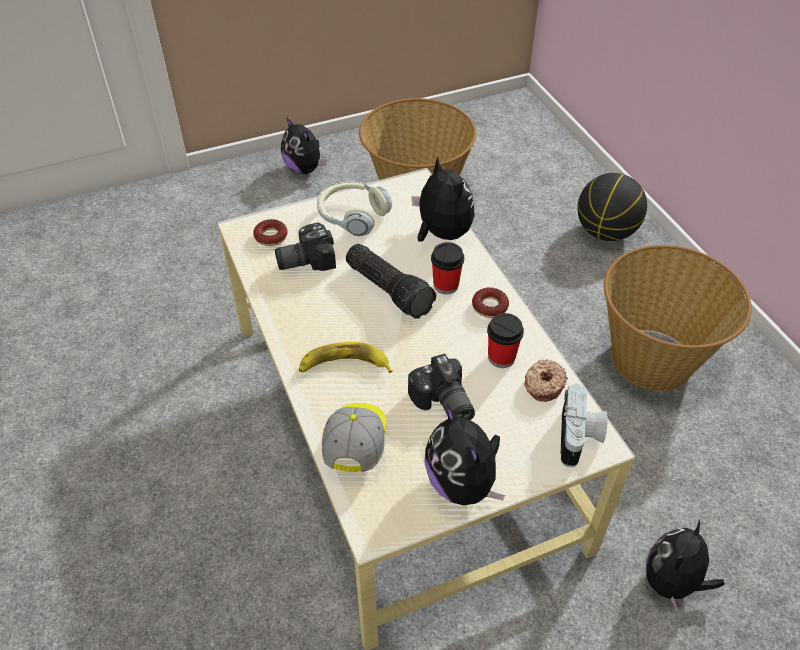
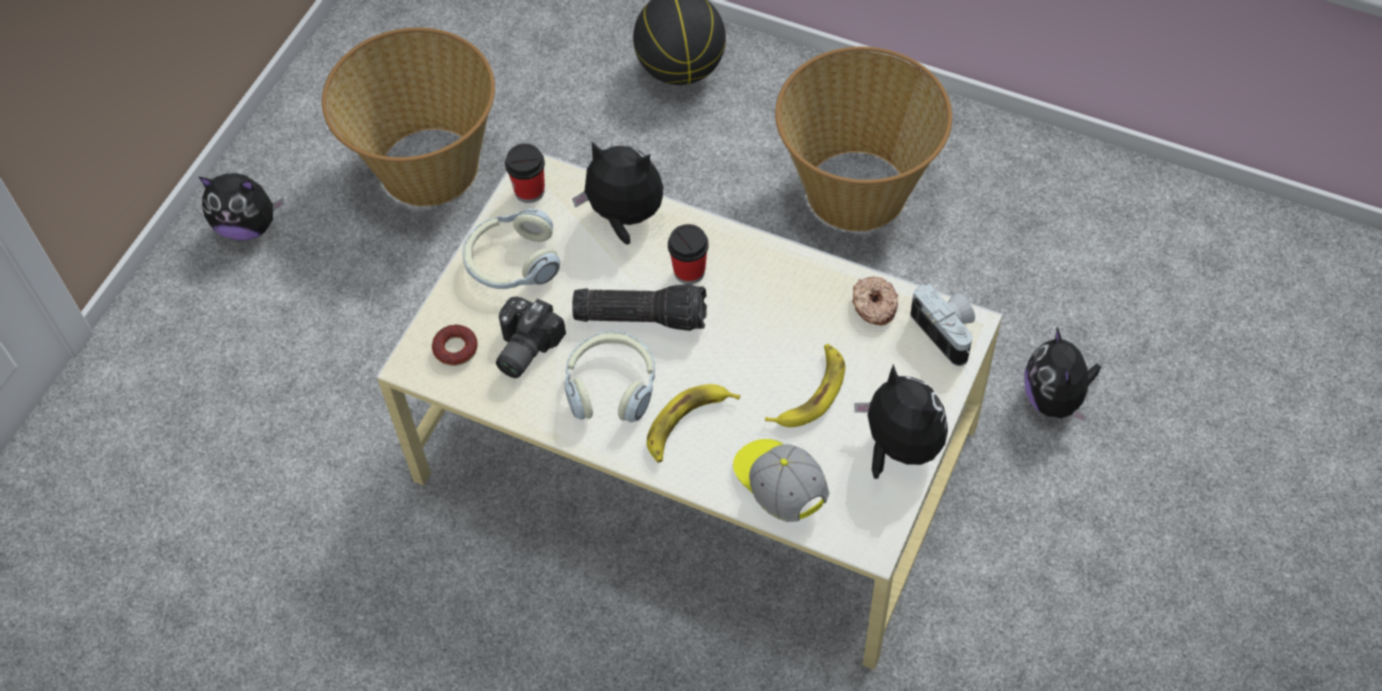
camera: 40 degrees left, 10 degrees up
camera [408,353,475,420] -> banana [765,344,845,427]
plush toy [424,404,505,505] -> plush toy turned 150 degrees counterclockwise [854,364,948,479]
donut [472,287,509,318] -> none
cup [487,313,524,368] -> cup moved to [505,144,545,203]
none -> headphones [564,331,655,422]

